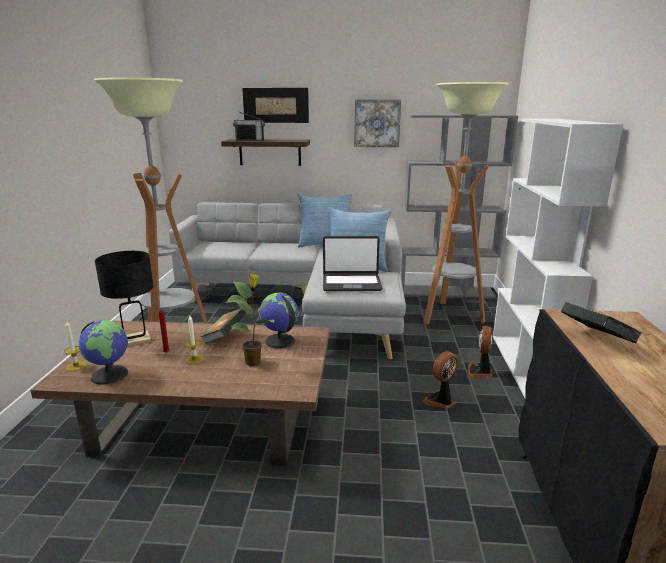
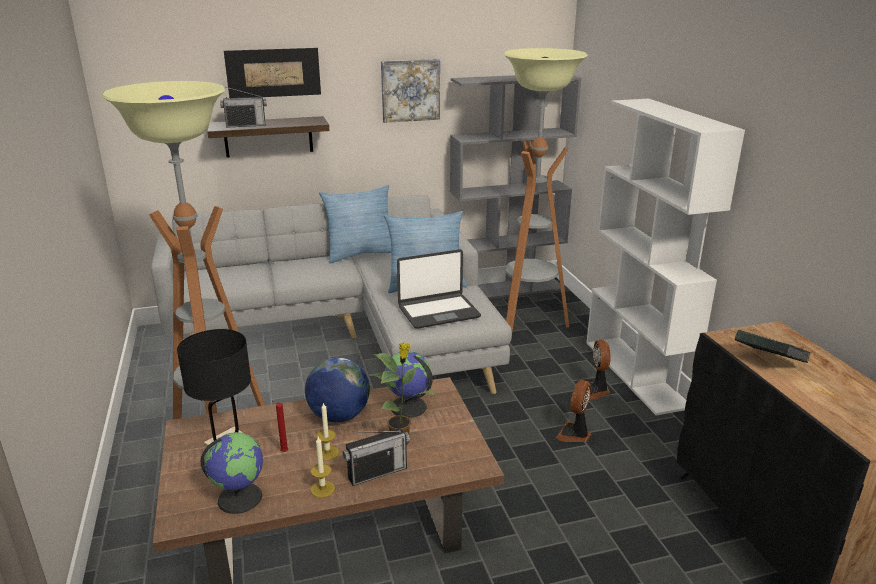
camera: 20 degrees left, 5 degrees up
candle [64,321,87,371] -> candle moved to [311,437,335,498]
book [201,308,246,344] -> globe [305,357,370,422]
none -> radio [343,428,410,486]

